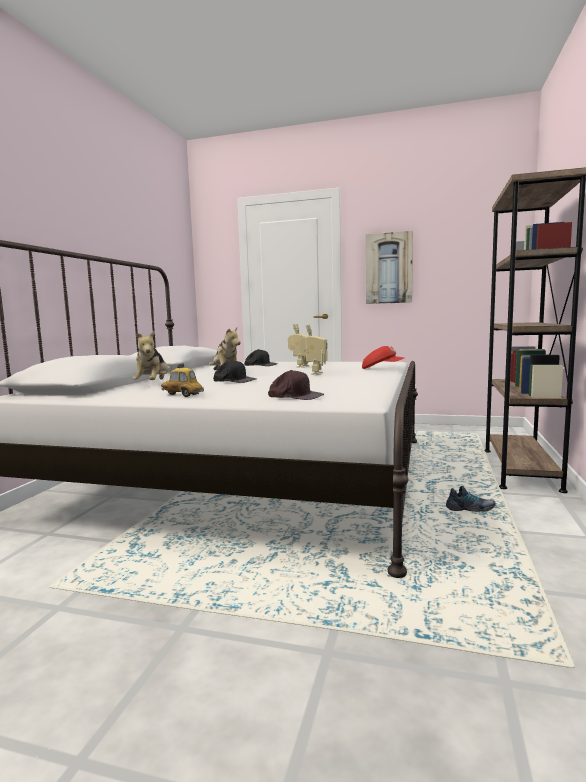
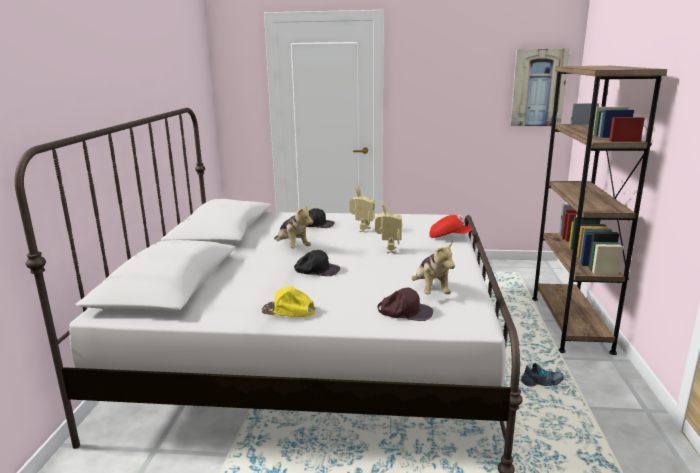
camera: 10 degrees left, 10 degrees up
plush toy [132,331,169,380] -> plush toy moved to [411,242,455,294]
toy car [161,363,204,397] -> yellow cap [262,286,316,317]
picture [366,231,413,304] -> picture moved to [510,48,570,126]

